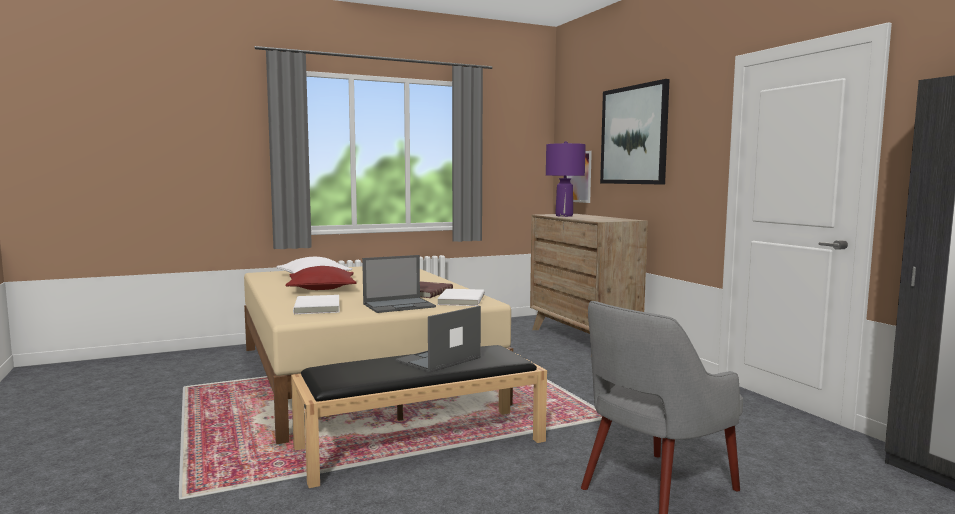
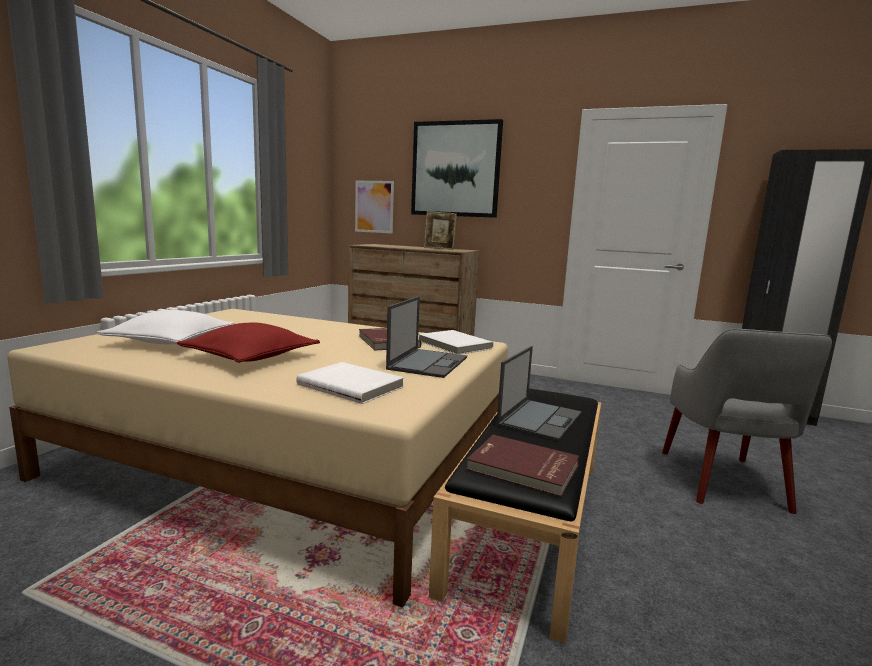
camera: 45 degrees left, 5 degrees up
laptop [395,306,481,373] -> laptop turned 150 degrees counterclockwise [497,346,582,441]
purple table lamp [546,141,586,217] -> none
none -> picture frame [424,211,457,250]
none -> red book [466,435,579,497]

